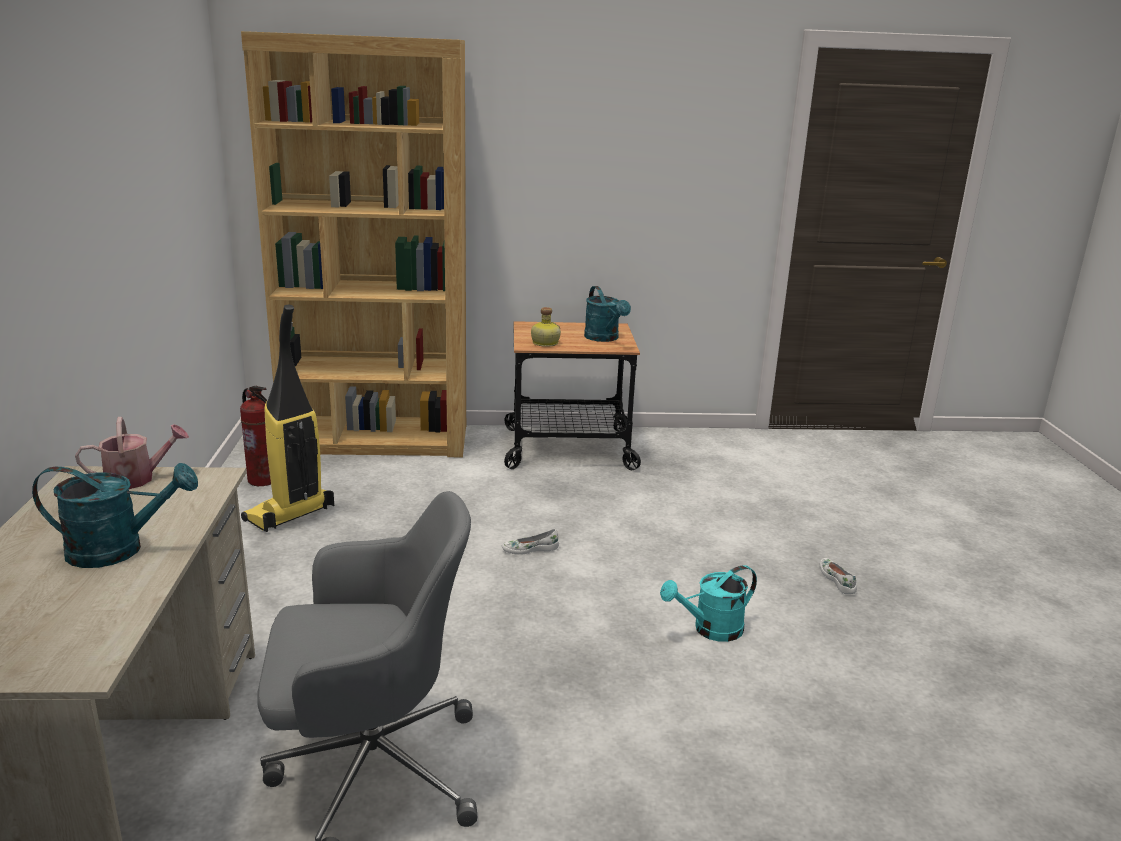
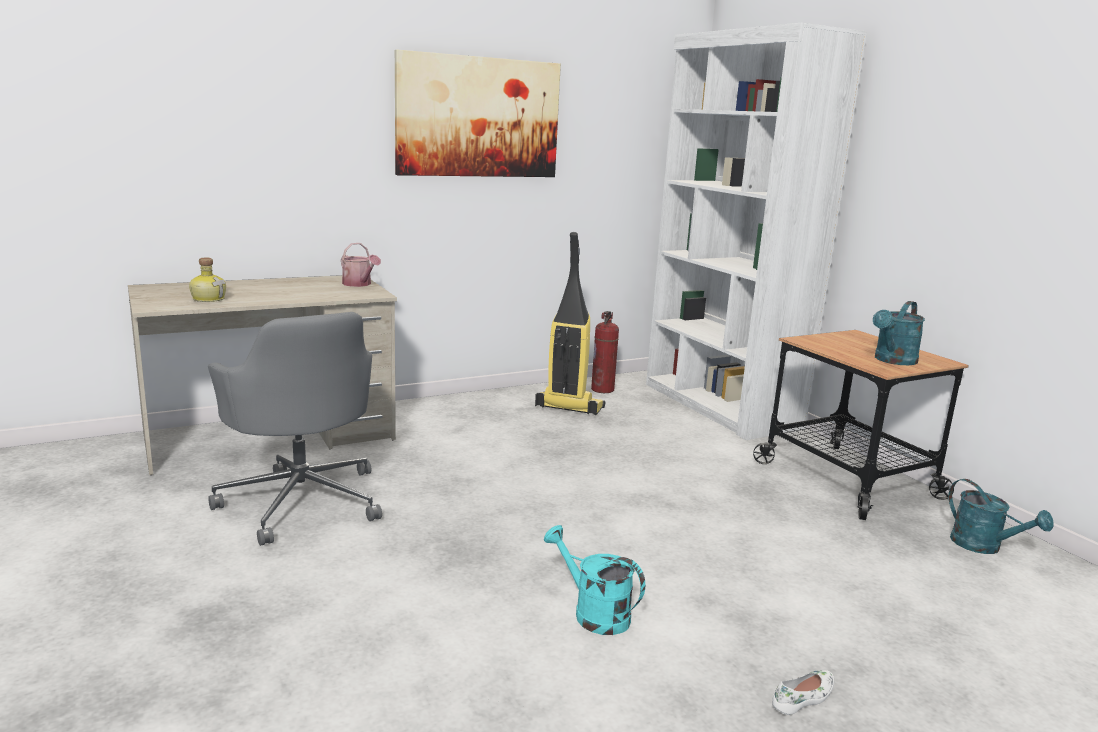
camera: 65 degrees right, 5 degrees down
turquoise watering can [32,463,198,568] -> turquoise watering can moved to [948,479,1054,554]
brown bookcase [241,31,466,457] -> white bookcase [646,23,867,440]
white shoe [502,529,559,555] -> none
bottle [531,307,561,347] -> bottle moved to [189,258,226,302]
none -> picture [395,50,561,177]

